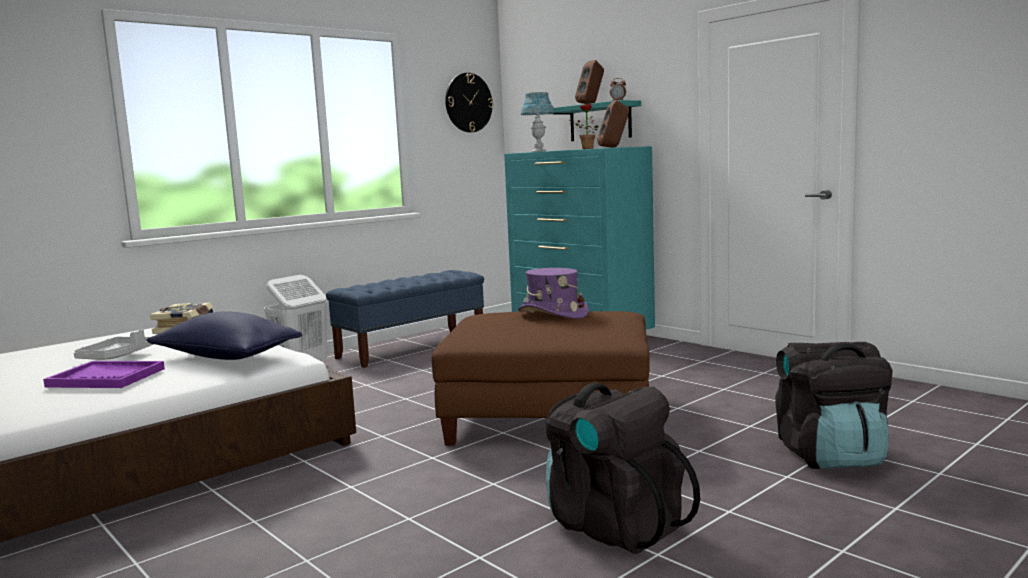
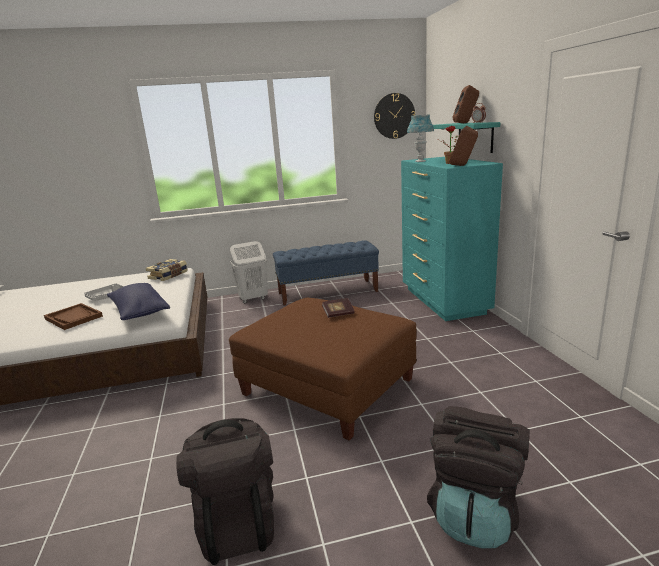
camera: 30 degrees right, 10 degrees up
purple tray [43,361,165,388] -> brown tray [44,303,103,330]
purple hat [518,268,589,319] -> book [322,298,355,318]

